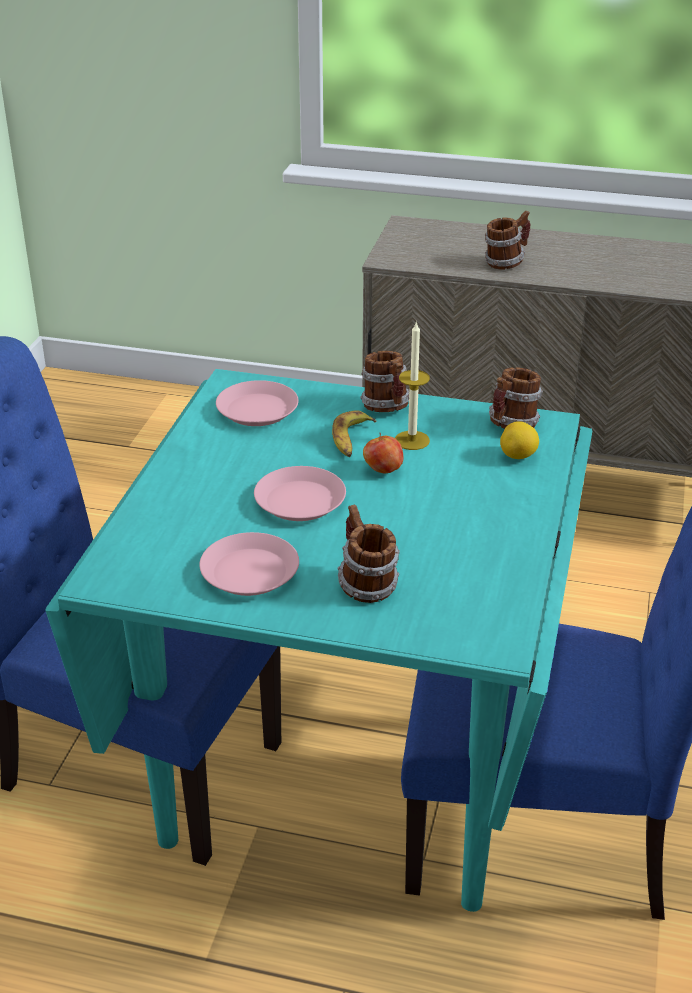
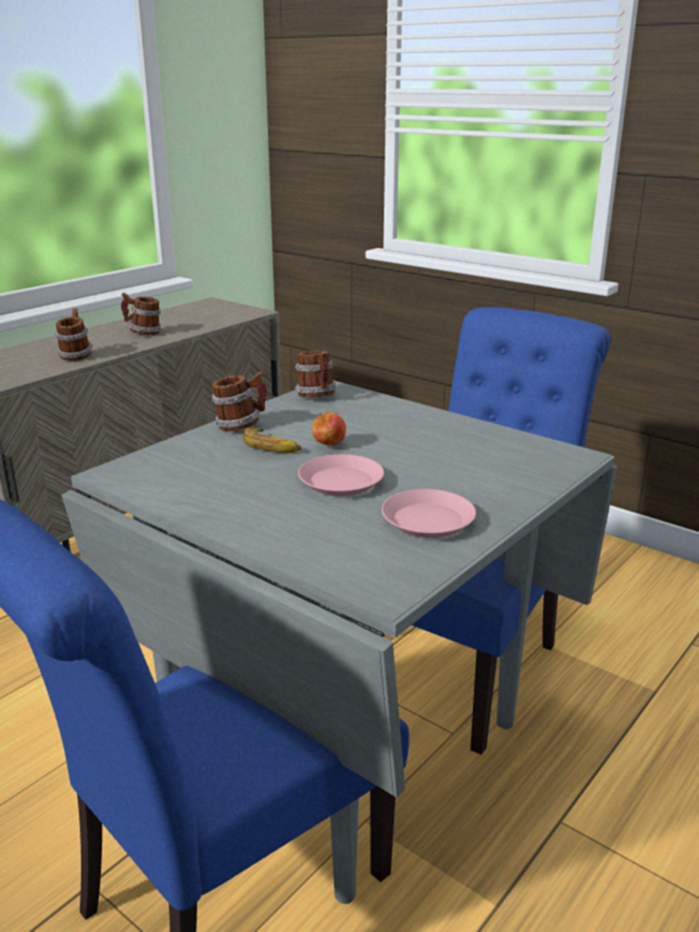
camera: 65 degrees left, 10 degrees down
turquoise dining table [45,369,592,912] -> grey dining table [61,380,618,904]
pink plate [216,380,299,426] -> none
mug [338,505,400,603] -> mug moved to [121,293,161,335]
candle [395,321,430,450] -> none
lemon [500,421,539,459] -> none

